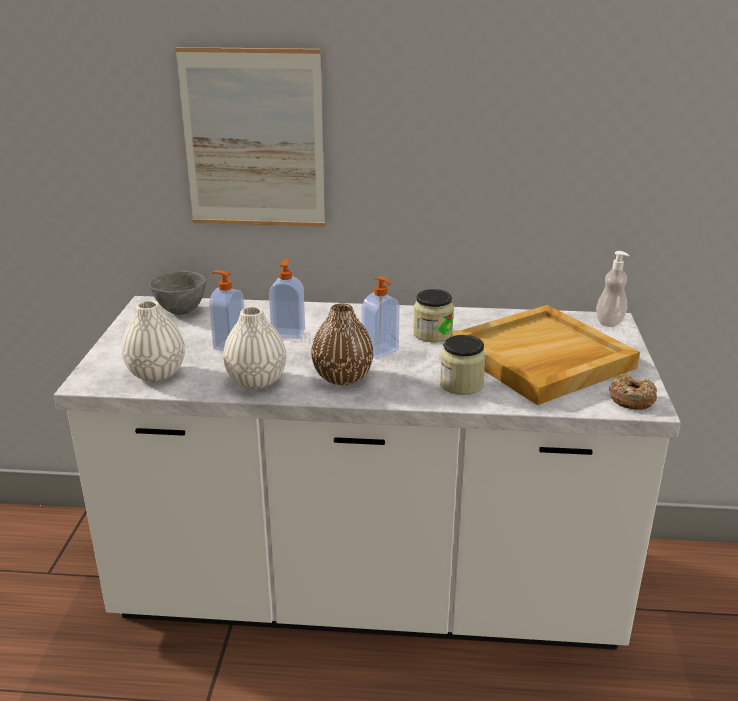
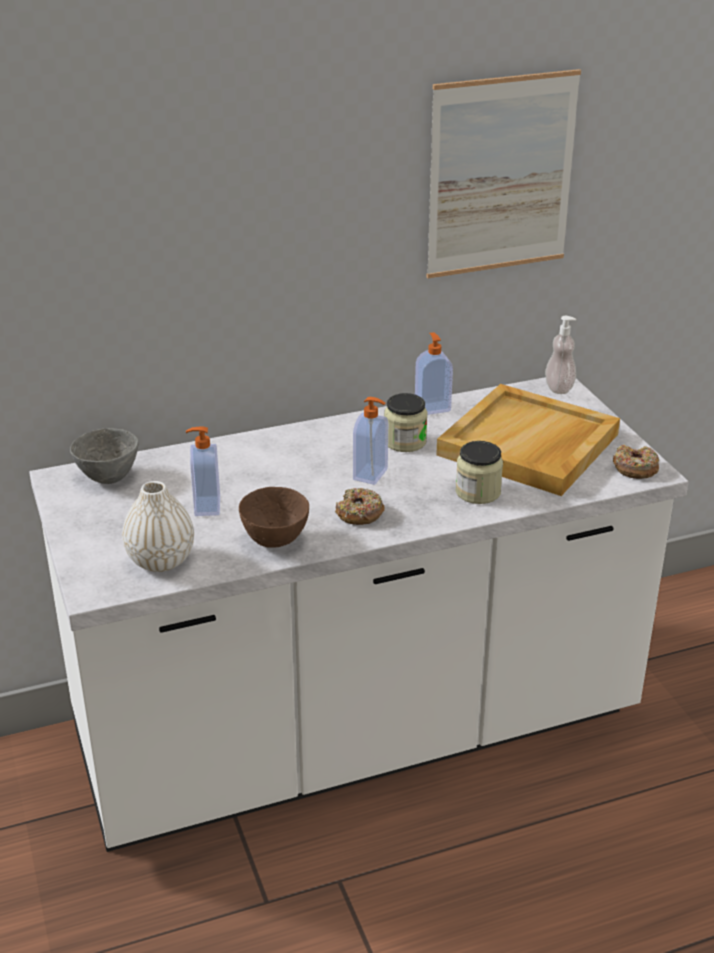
camera: 25 degrees left, 5 degrees up
picture [175,47,325,227] -> picture moved to [427,69,581,278]
white vase [223,307,286,389] -> brown bowl [239,487,309,548]
soap dispenser [269,259,305,339] -> soap dispenser moved to [415,332,453,415]
brown vase [311,304,374,385] -> donut [335,488,385,525]

